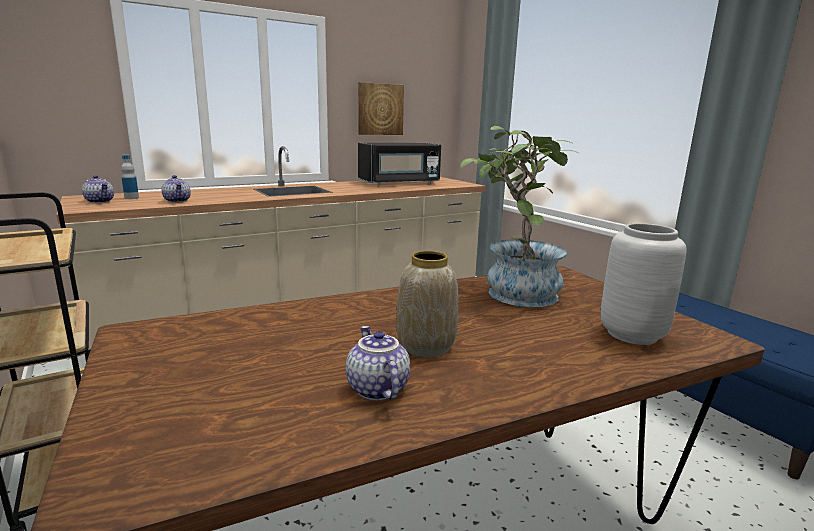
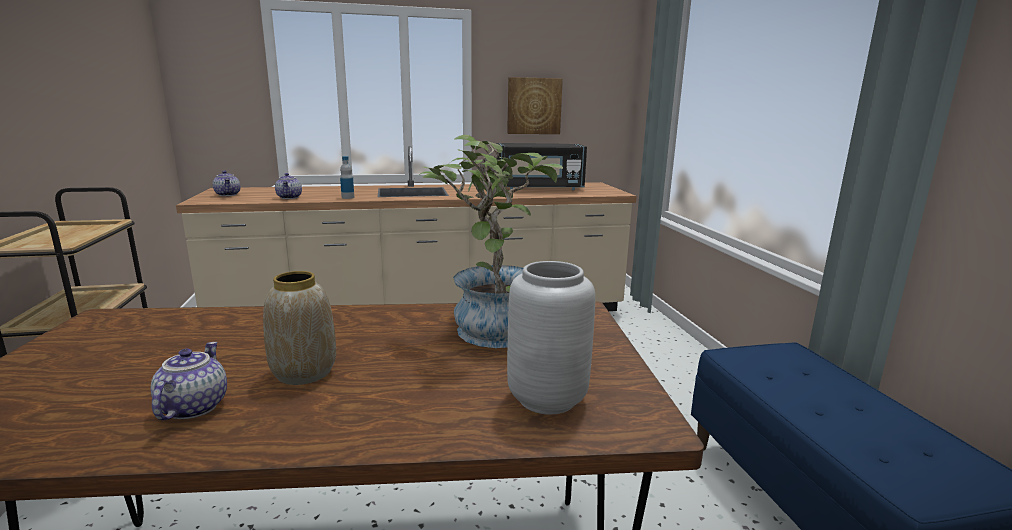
camera: 20 degrees right, 0 degrees up
bottle [121,155,139,199] -> bottle moved to [340,156,354,199]

